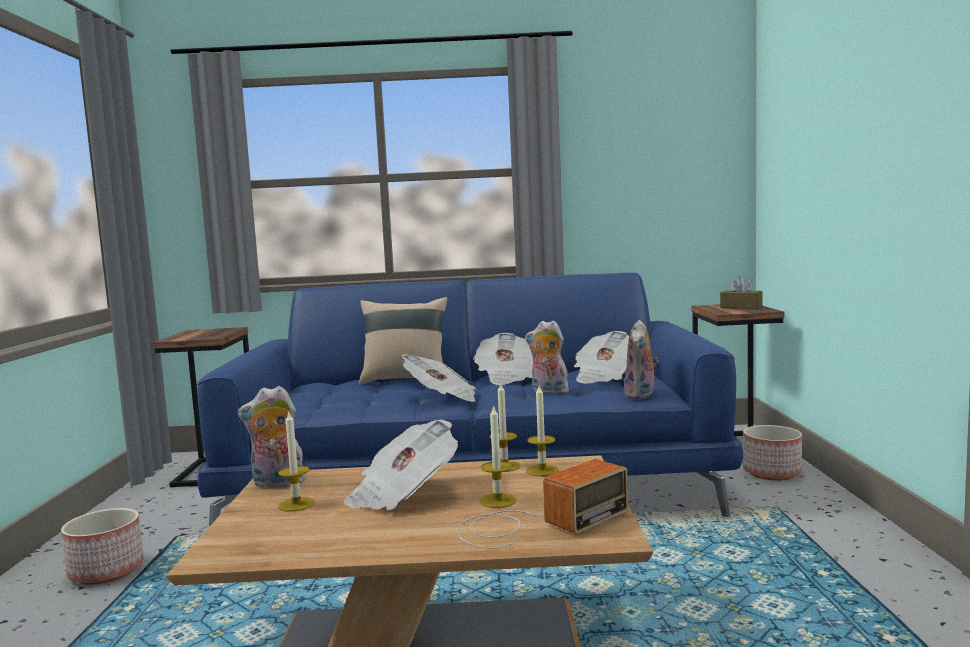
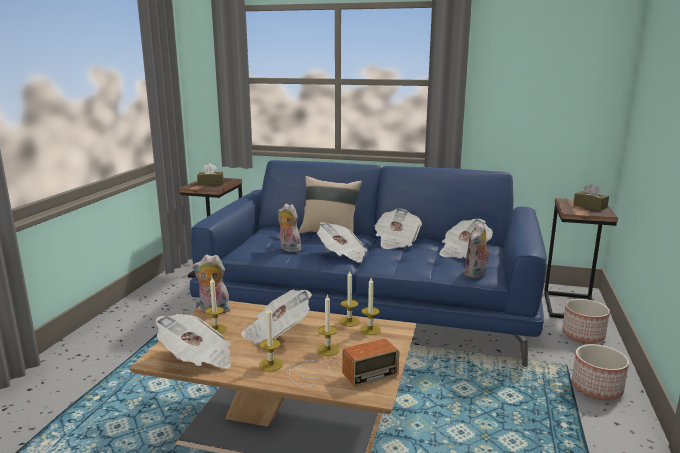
camera: 15 degrees right, 10 degrees up
planter [61,508,144,585] -> planter moved to [572,344,629,400]
plush toy [525,320,569,394] -> plush toy moved to [277,203,301,252]
none -> newspaper [156,314,231,369]
none -> brown tissue box [197,163,223,185]
none -> candle [259,306,283,372]

